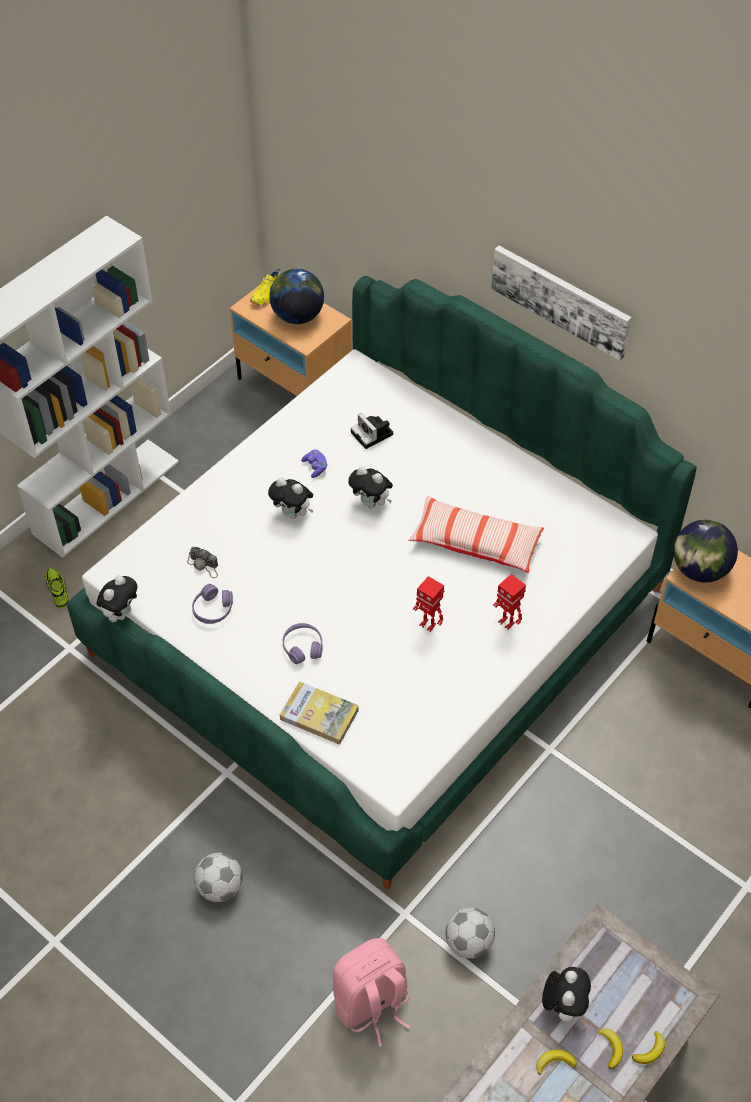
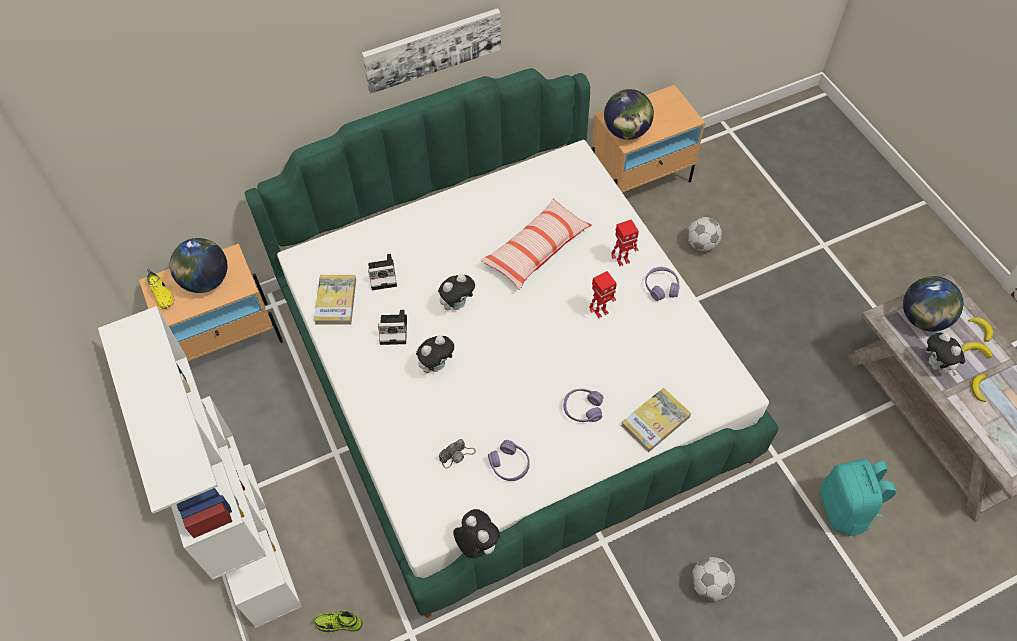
camera: 65 degrees left, 5 degrees up
purple game controller [301,449,328,478] -> camera [378,310,407,345]
pink backpack [333,938,410,1047] -> turquoise backpack [820,459,896,536]
football [445,907,495,959] -> football moved to [687,217,722,251]
plush toy [542,967,591,1023] -> plush toy turned 150 degrees counterclockwise [926,333,965,376]
none -> book [314,275,356,325]
none -> purple headphones [645,267,680,301]
none -> globe [903,276,963,331]

